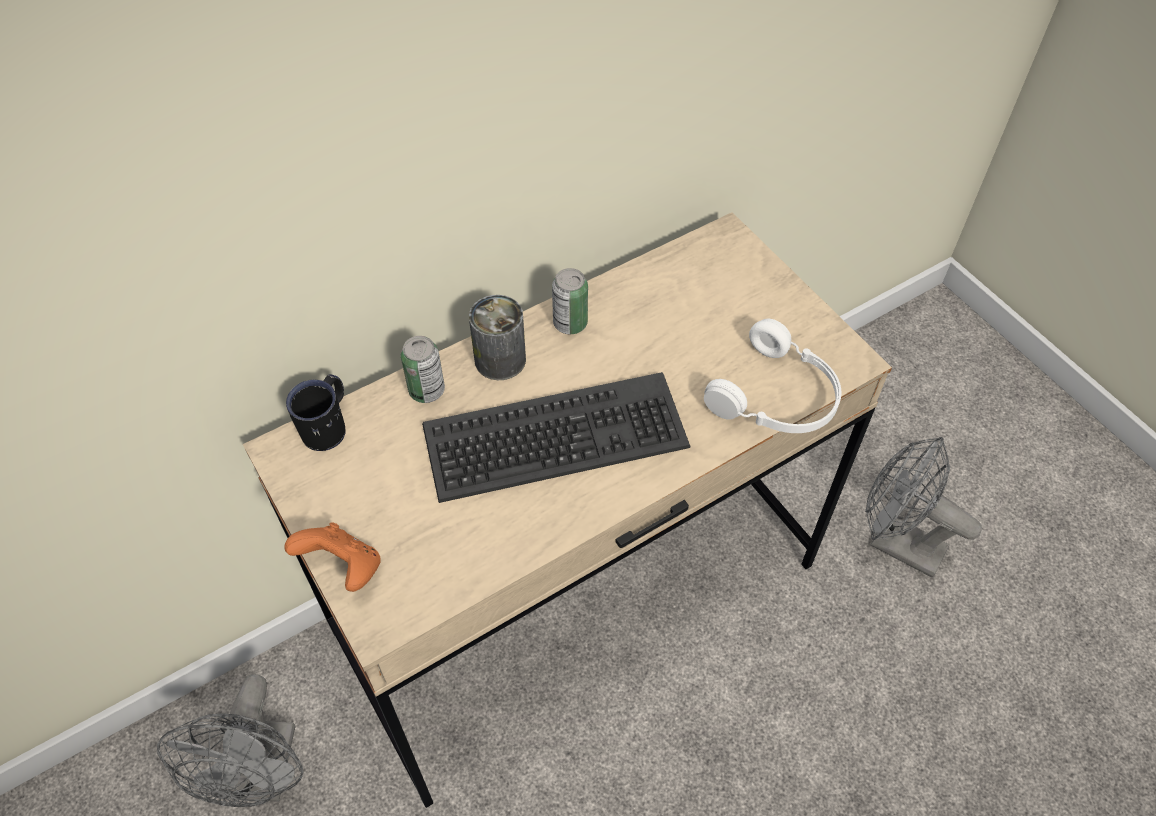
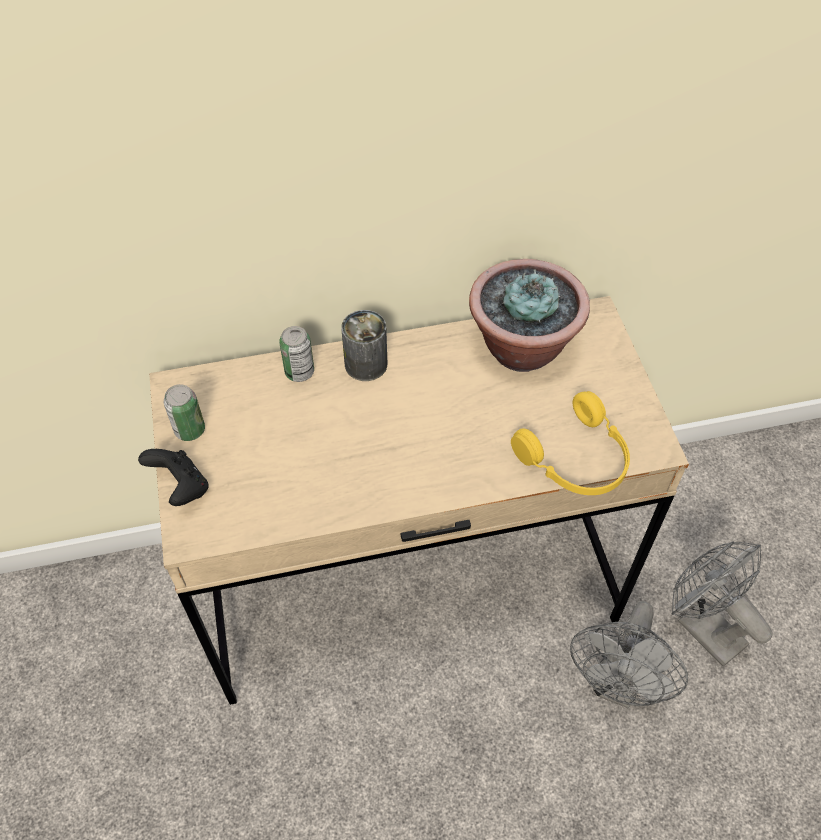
camera: 20 degrees right, 0 degrees up
grey fan [157,674,304,807] -> grey fan moved to [570,601,688,708]
orange game controller [284,523,381,592] -> black game controller [138,449,209,506]
black mug [286,374,346,451] -> none
keyboard [422,372,690,503] -> none
can [552,268,588,334] -> can moved to [164,384,205,441]
white headphones [704,319,841,433] -> yellow headphones [511,391,630,495]
none -> potted plant [469,259,590,372]

